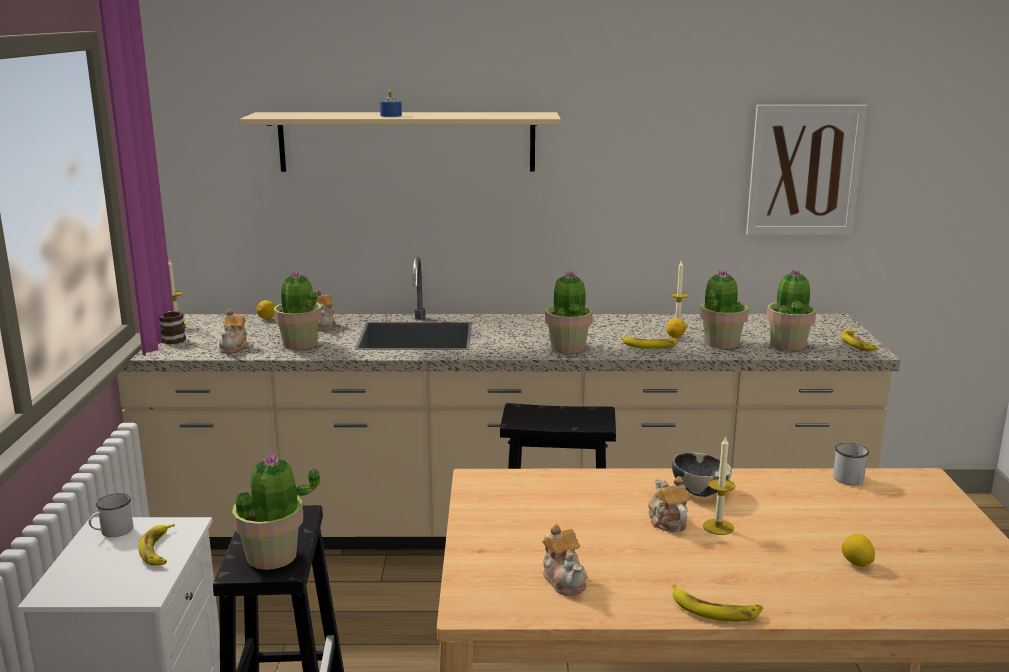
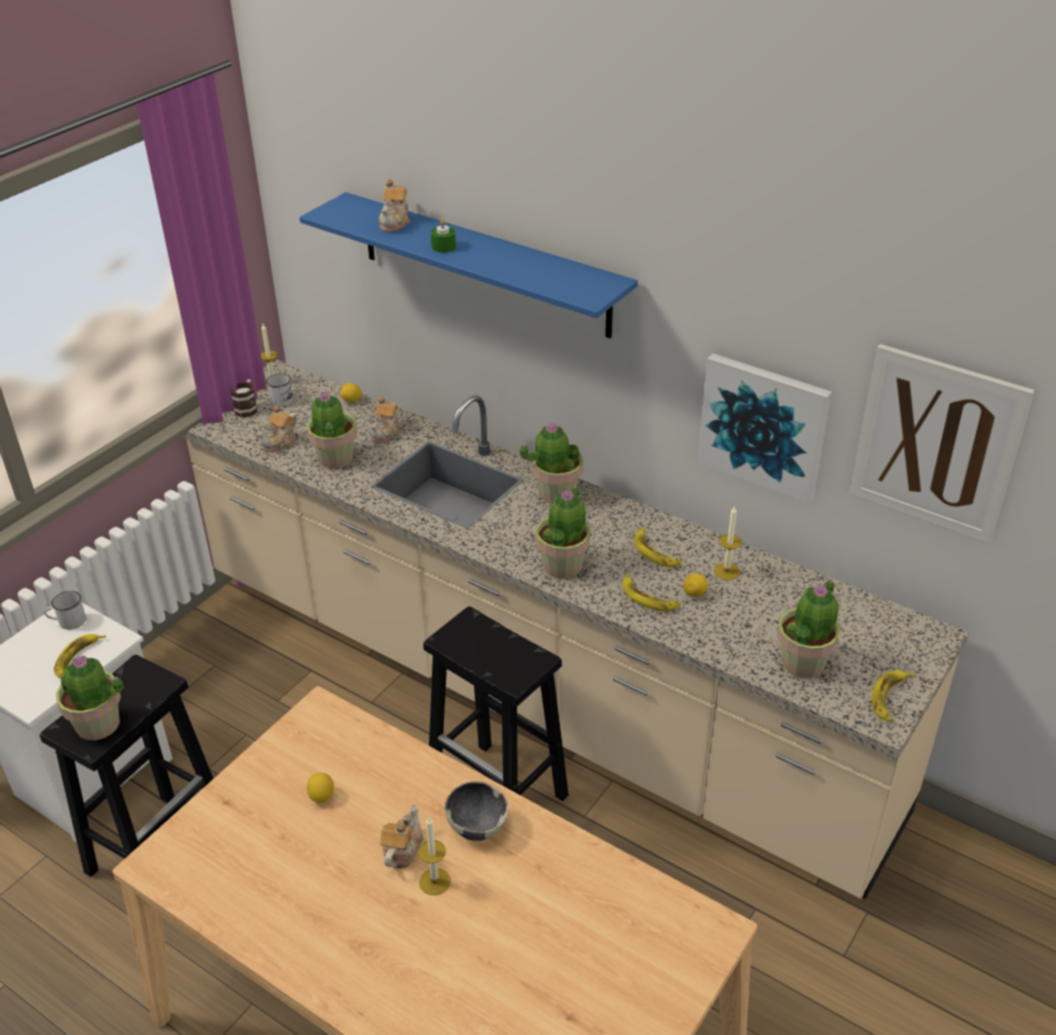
camera: 35 degrees right, 20 degrees up
beige shelf [240,112,561,172] -> blue shelf [299,192,638,339]
blue candle [380,90,402,117] -> green candle [431,219,456,253]
teapot [542,524,587,596] -> teapot moved to [379,179,411,232]
banana [672,584,763,621] -> banana moved to [634,526,682,567]
potted plant [700,270,749,349] -> potted plant moved to [520,422,583,504]
white mug [833,443,869,485] -> white mug moved to [266,373,293,407]
lemon [842,534,875,567] -> lemon moved to [307,773,334,803]
none -> picture [698,353,832,503]

